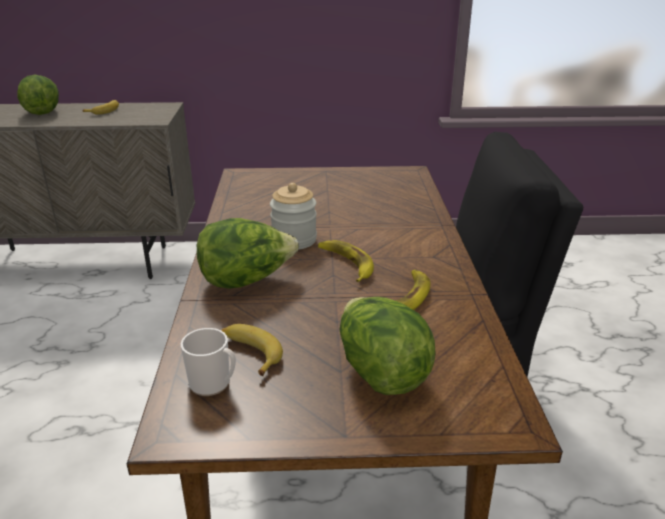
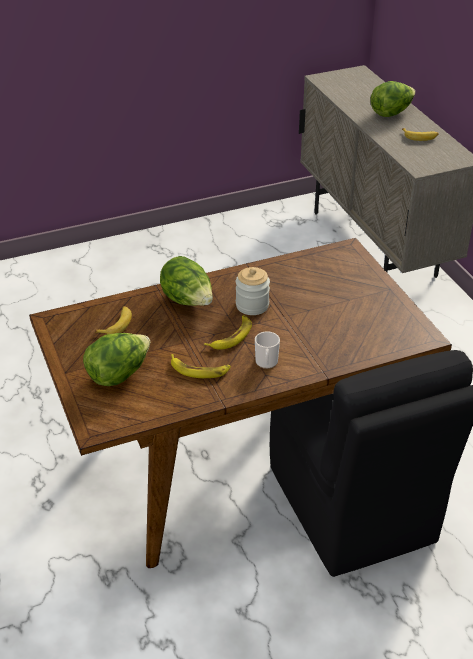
camera: 70 degrees right, 10 degrees up
mug [181,328,236,396] -> mug moved to [255,331,280,369]

